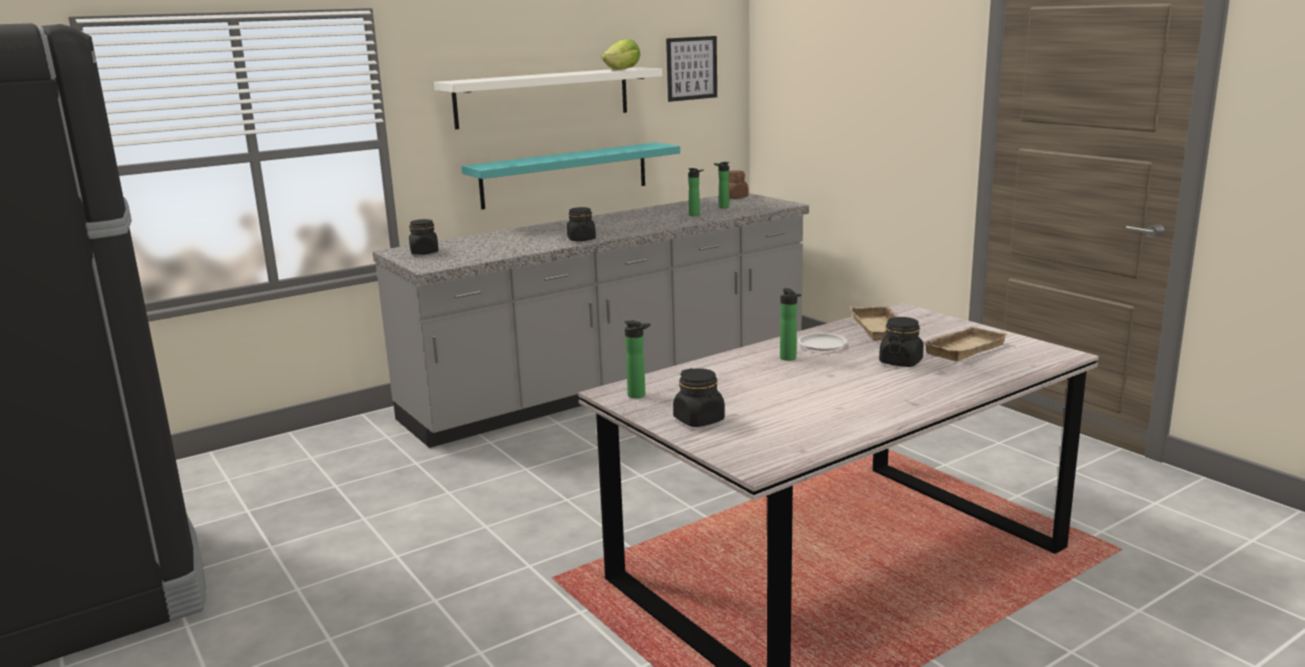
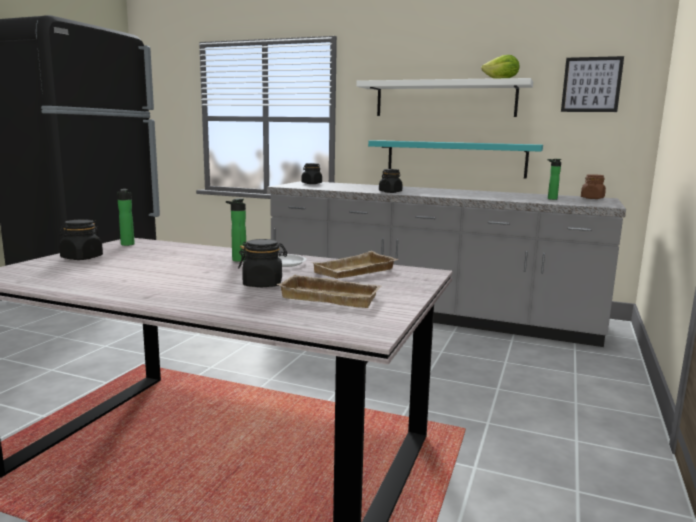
camera: 55 degrees right, 5 degrees down
bottle [688,168,704,216] -> none

